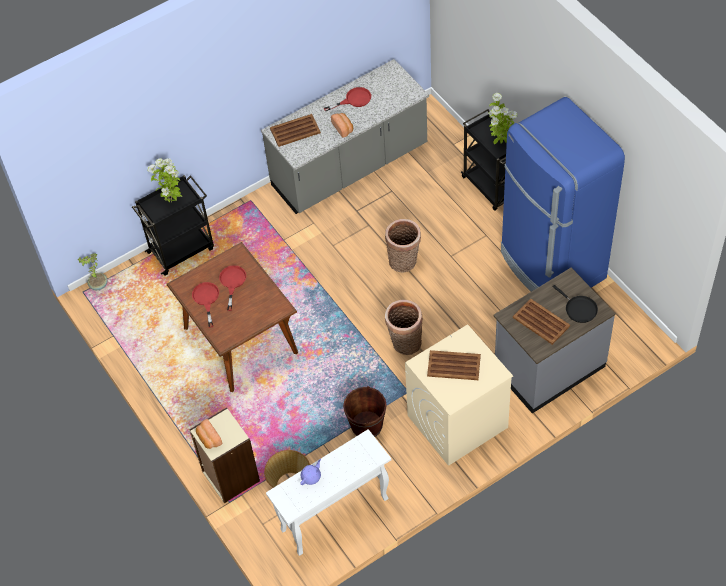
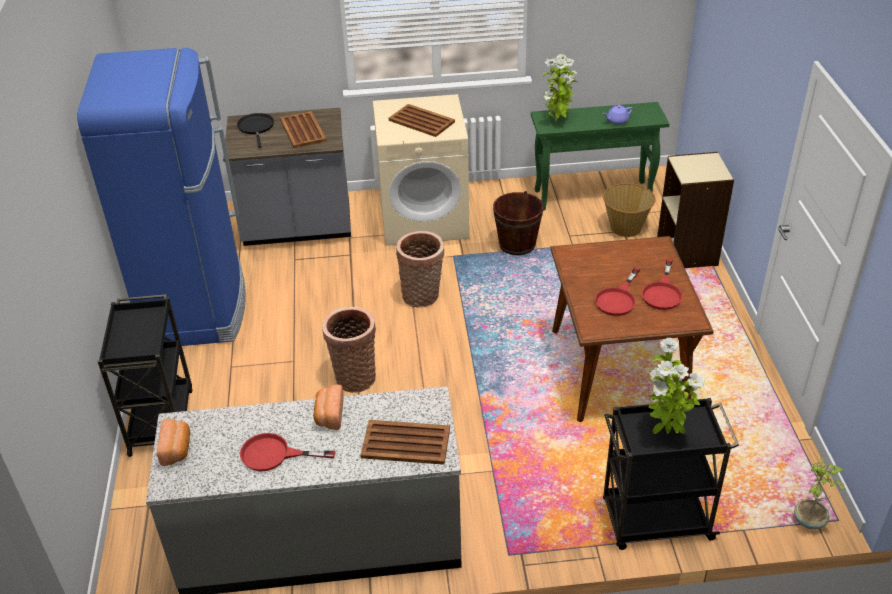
camera: 155 degrees left, 15 degrees down
bread [196,419,222,449] -> bread moved to [157,419,191,466]
white console table [266,429,391,556] -> green console table [531,102,669,211]
potted plant [488,93,518,144] -> potted plant moved to [542,54,577,123]

